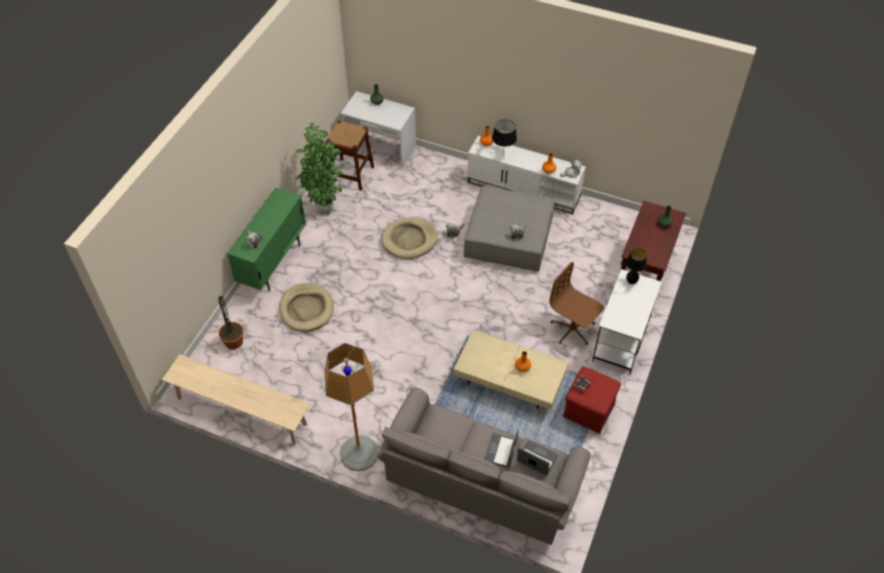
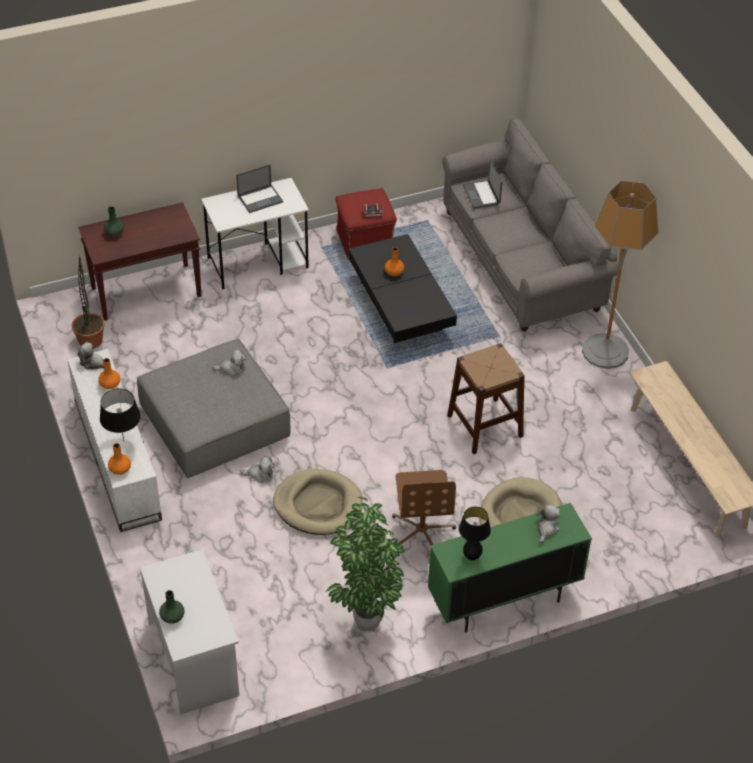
camera: 135 degrees left, 5 degrees down
potted plant [218,296,244,349] -> potted plant moved to [71,256,104,349]
brown stool [326,121,374,191] -> brown stool moved to [447,343,525,454]
beige coffee table [453,329,569,410] -> black coffee table [349,234,457,343]
laptop [485,428,519,468] -> laptop moved to [236,165,283,213]
brown office chair [549,262,604,345] -> brown office chair moved to [392,470,456,545]
black table lamp [626,249,647,284] -> black table lamp moved to [459,507,491,560]

